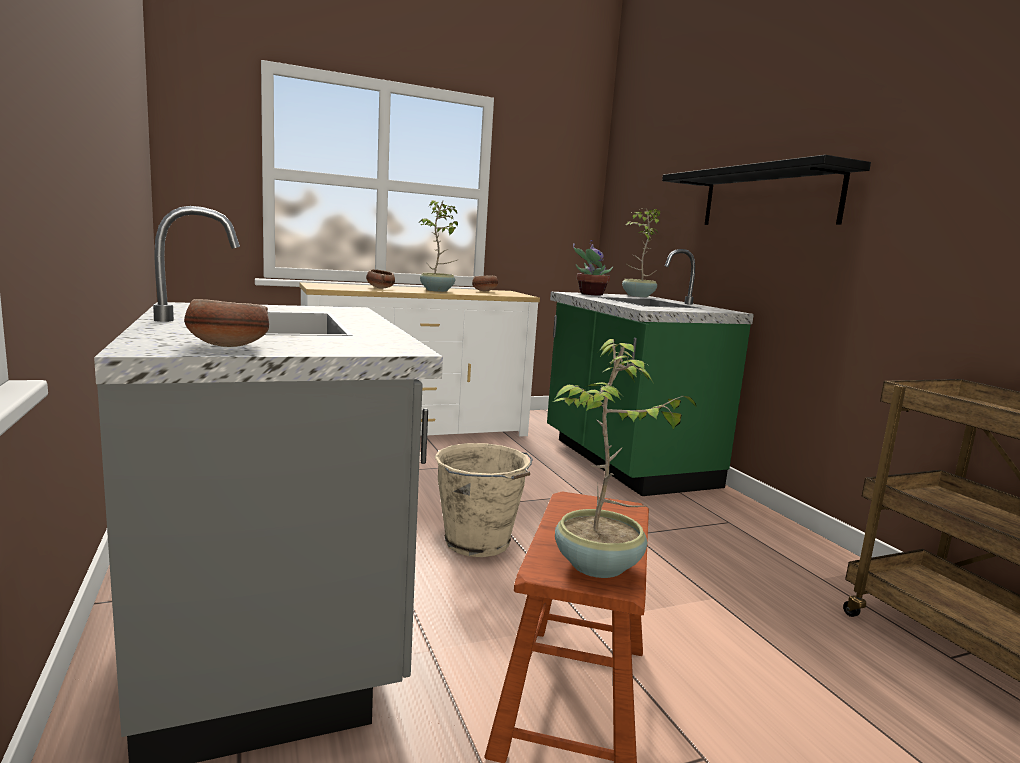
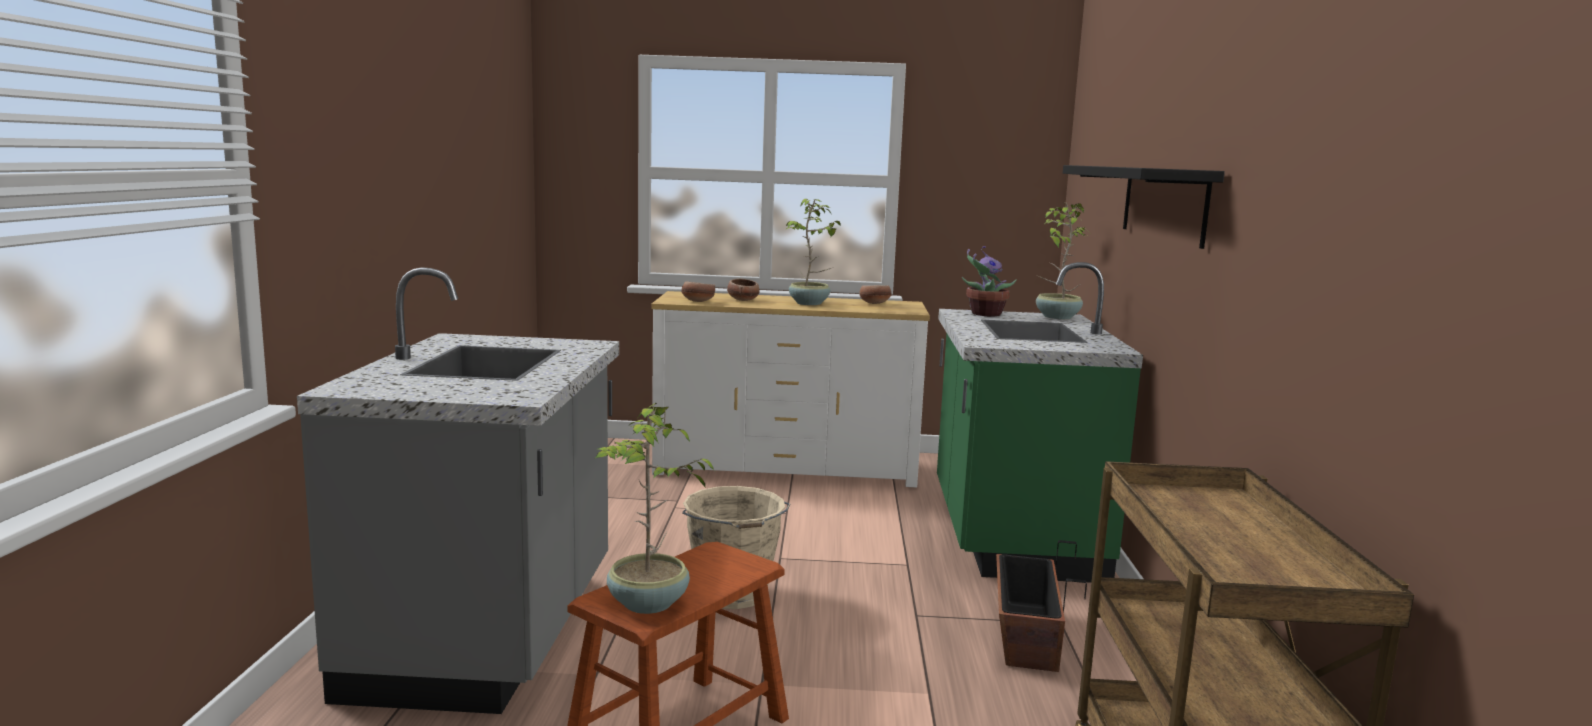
camera: 25 degrees right, 0 degrees up
bowl [184,299,269,347] -> bowl moved to [681,282,715,302]
none -> planter [996,540,1087,672]

